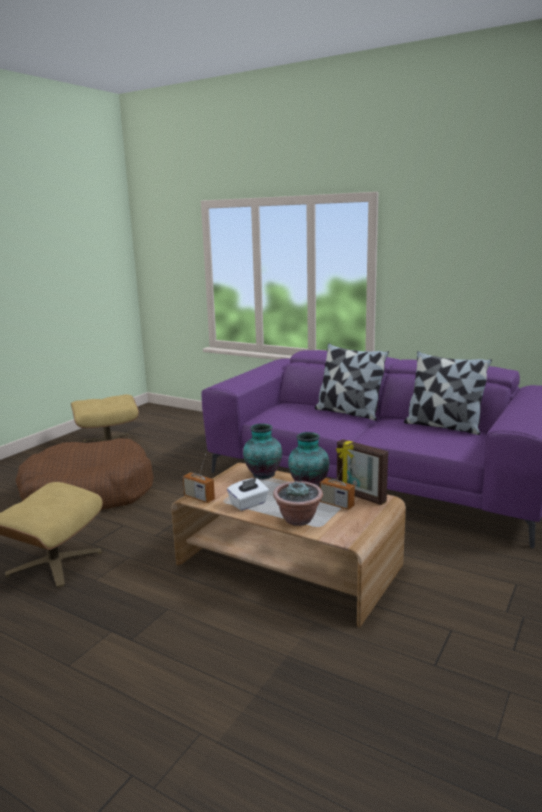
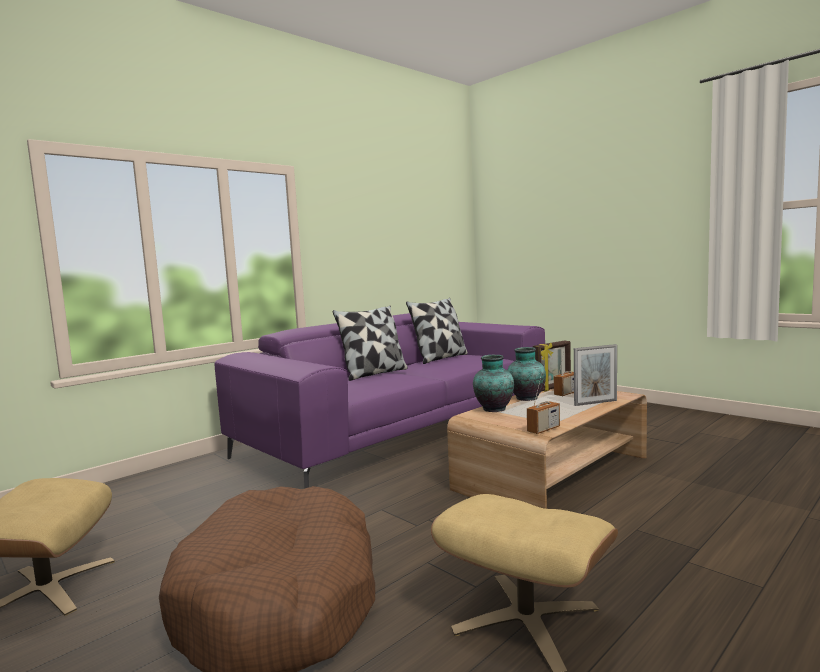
camera: 75 degrees left, 10 degrees down
white tissue box [227,478,269,511] -> none
potted plant [273,481,323,526] -> picture frame [574,344,617,406]

